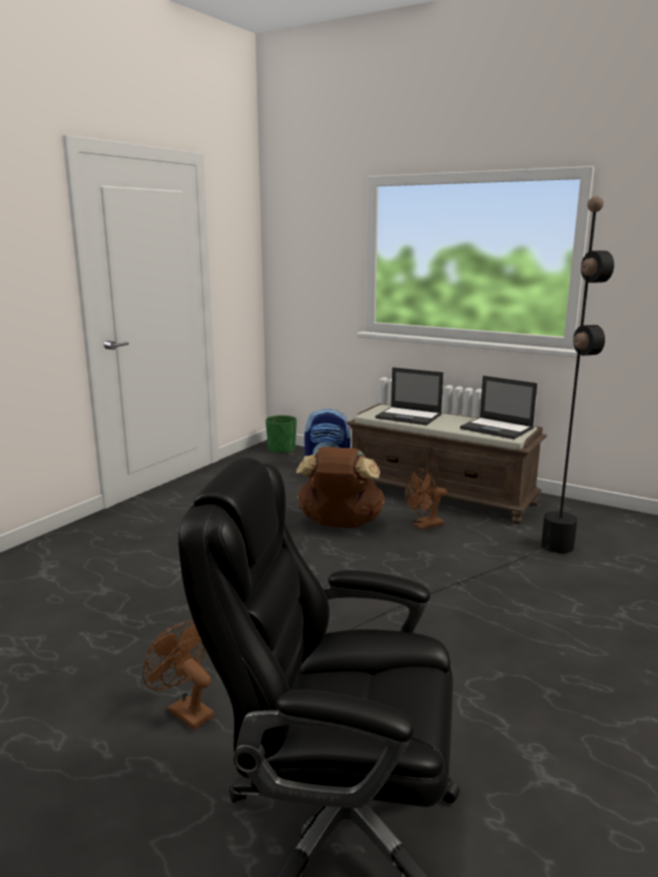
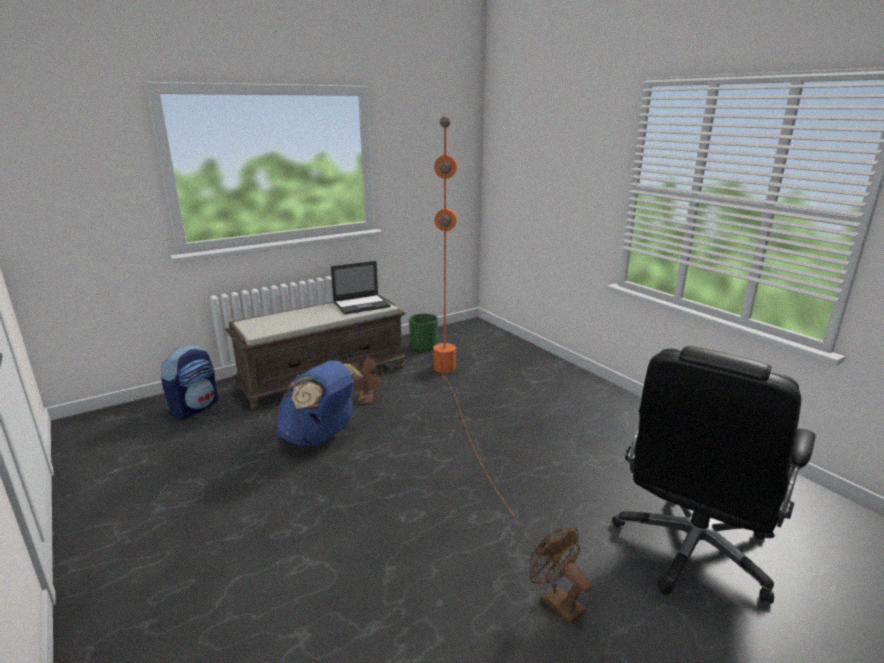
camera: 65 degrees left, 5 degrees up
brown fan [142,621,214,730] -> brown fan turned 75 degrees clockwise [530,527,593,624]
green planter [266,415,297,453] -> green planter moved to [409,313,438,351]
brown backpack [296,447,385,528] -> blue backpack [277,360,363,446]
black floor lamp [350,196,614,630] -> orange floor lamp [433,116,514,515]
laptop [375,367,443,425] -> none

